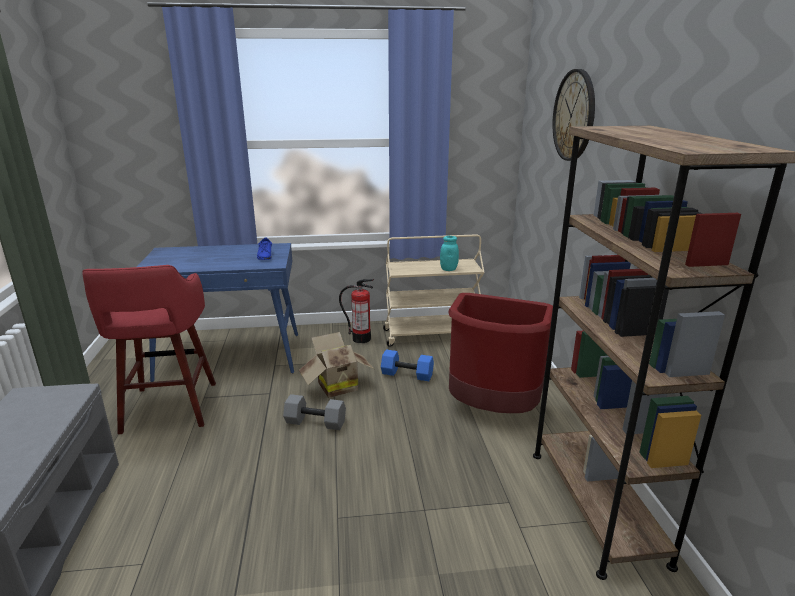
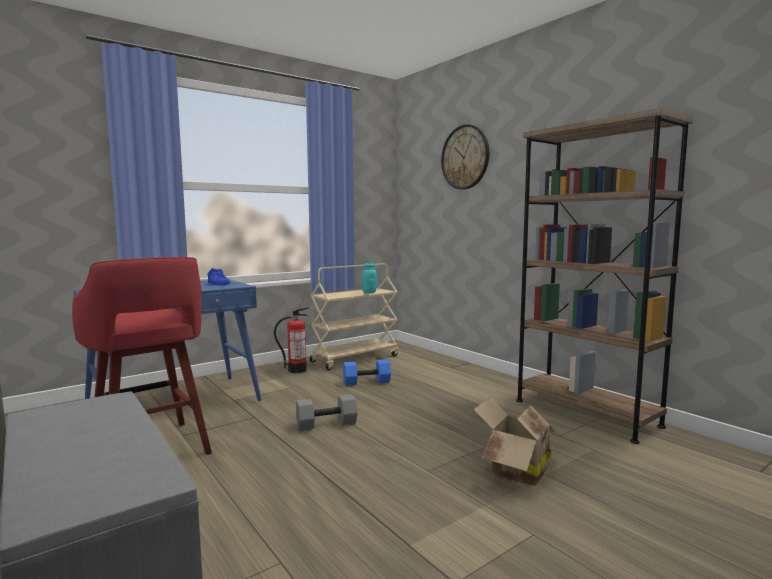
camera: 30 degrees left, 15 degrees down
cardboard box [299,332,374,398] -> cardboard box moved to [474,397,556,486]
red trash can [448,293,553,413] -> none

